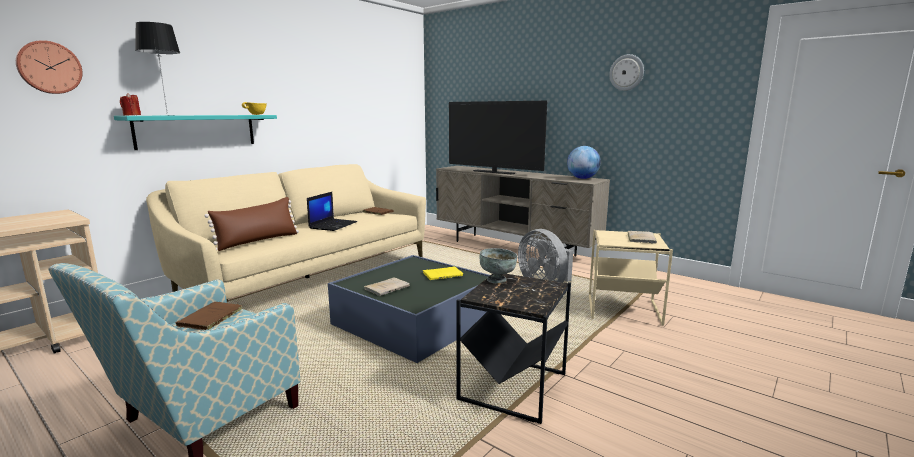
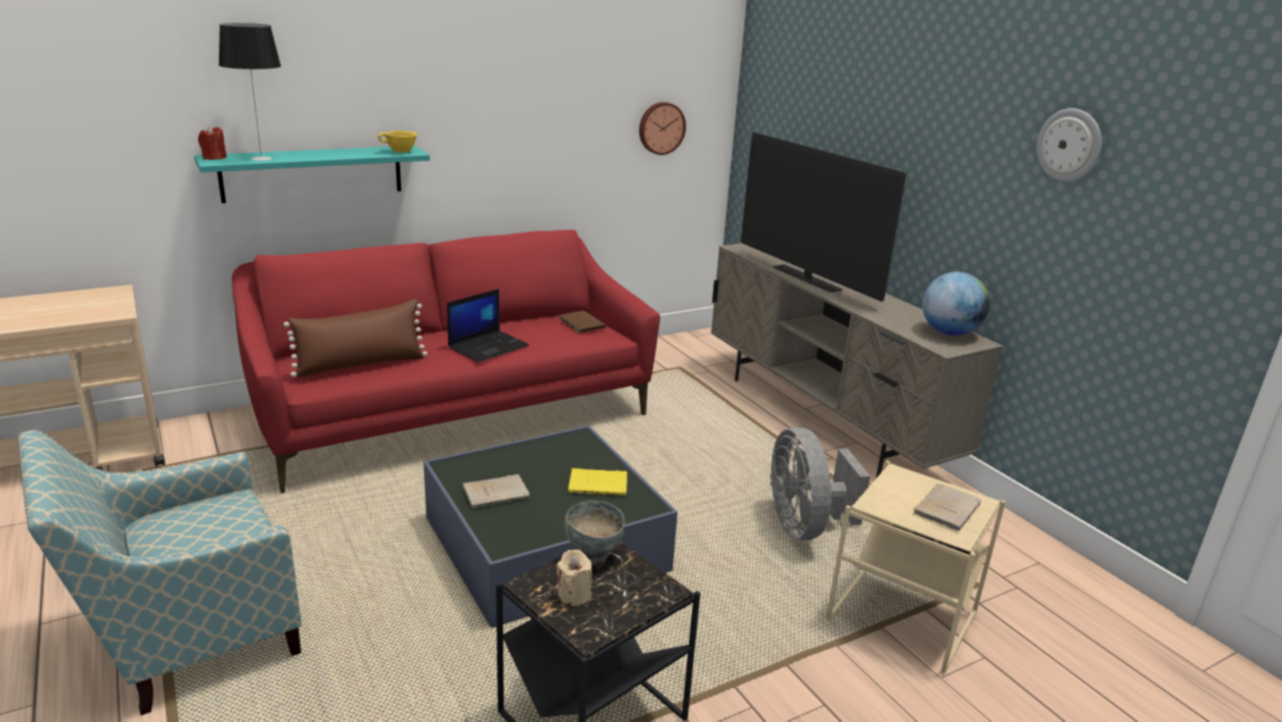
camera: 20 degrees right, 10 degrees up
wall clock [16,40,83,94] -> wall clock moved to [639,102,686,155]
beige sofa [146,164,426,302] -> red sofa [232,230,660,493]
brown book [176,302,243,331] -> none
none -> beige candle [557,550,592,606]

